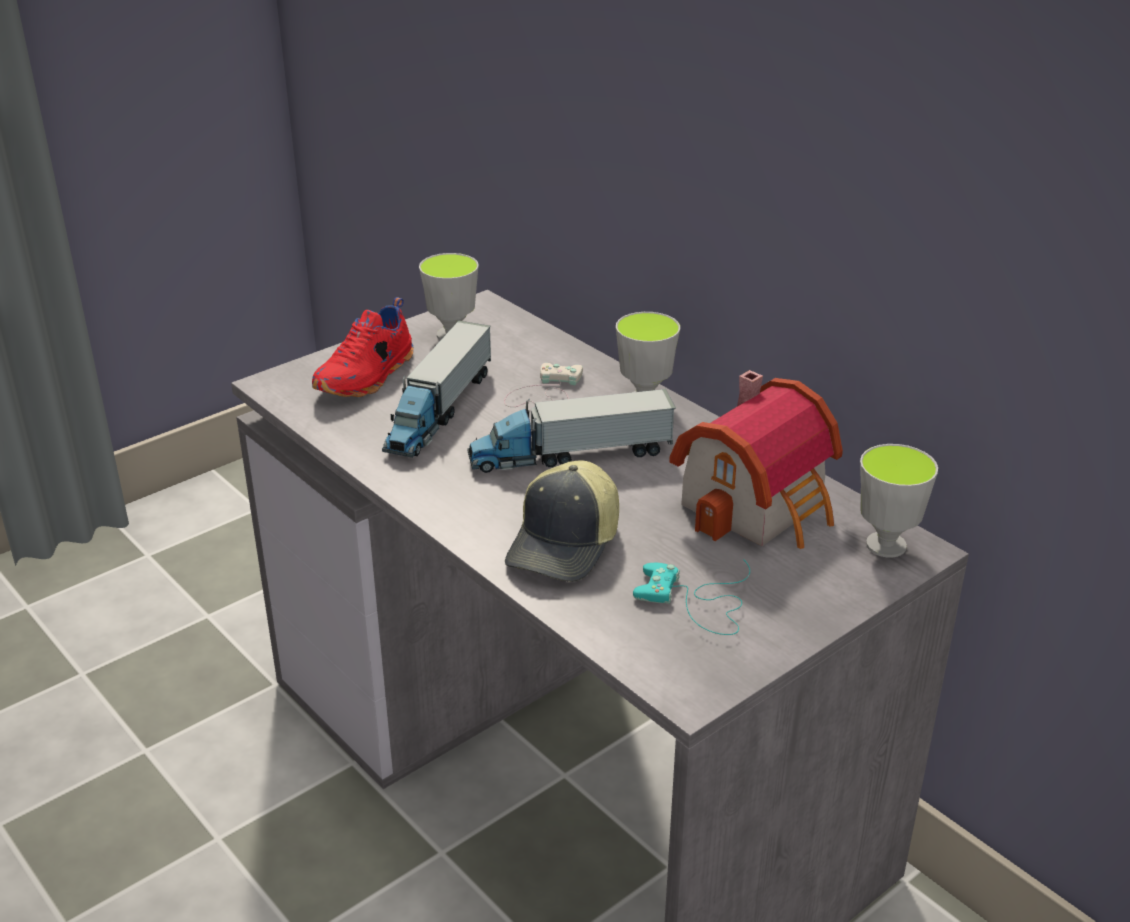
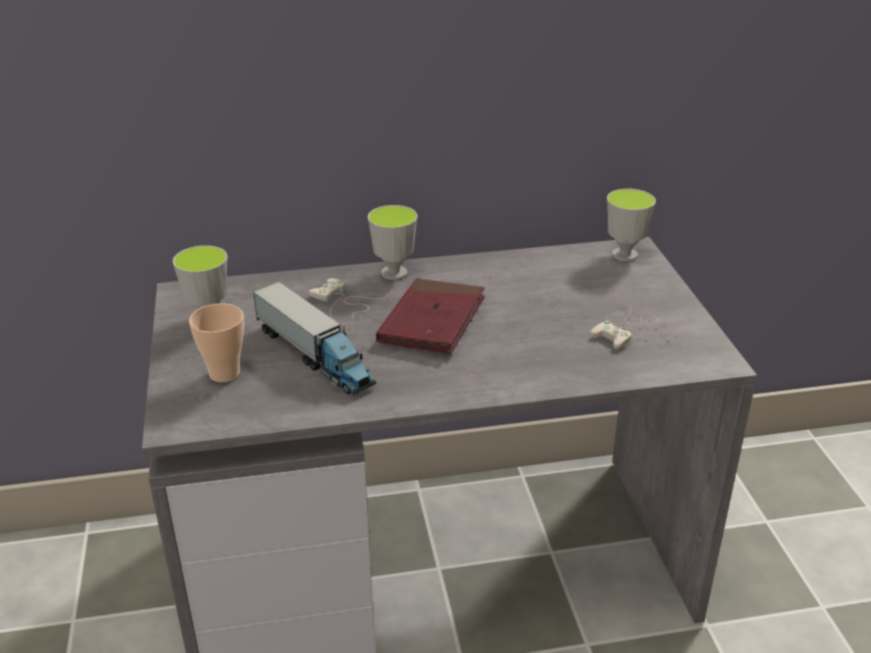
camera: 60 degrees left, 0 degrees up
red shoe [312,297,414,397] -> cup [189,303,244,382]
toy truck [467,389,676,473] -> red book [376,278,485,354]
cap [505,460,619,582] -> none
turquoise game controller [633,559,750,635] -> white game controller [590,299,680,349]
toy house [669,370,843,549] -> none

